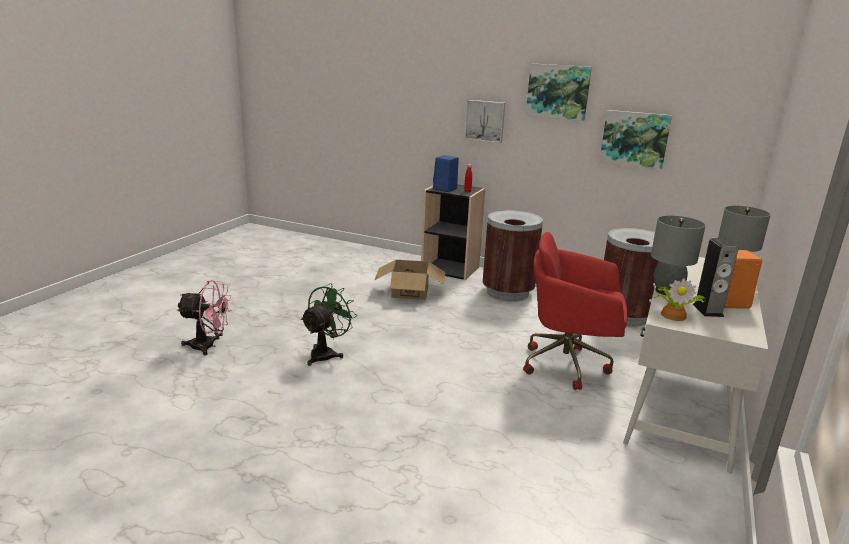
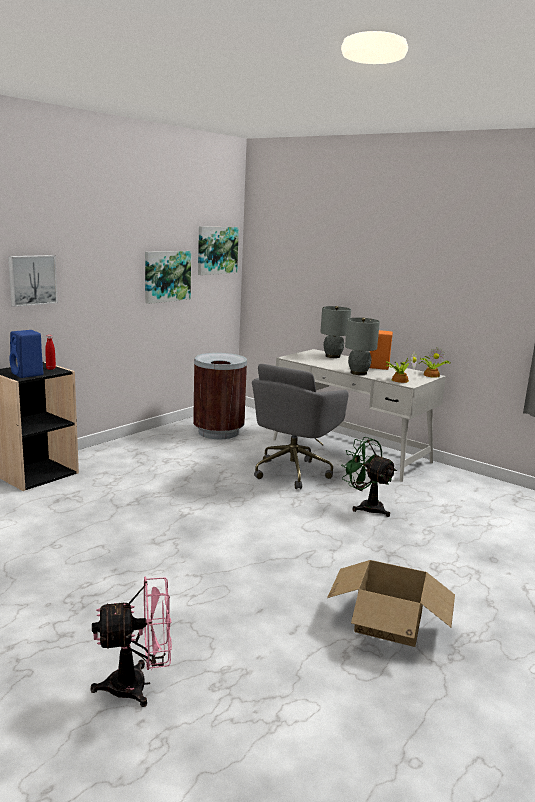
camera: 75 degrees left, 5 degrees down
pink fan [177,280,231,356] -> pink fan turned 60 degrees clockwise [91,576,172,707]
green fan [301,283,357,366] -> green fan moved to [341,437,397,517]
cardboard box [375,260,446,300] -> cardboard box moved to [327,560,455,647]
brown trash can [483,210,543,301] -> none
red office chair [523,232,628,390] -> grey office chair [252,364,349,489]
picture [526,63,592,121] -> picture moved to [198,226,239,275]
speaker [693,238,739,317] -> none
none -> potted plant [420,348,450,378]

